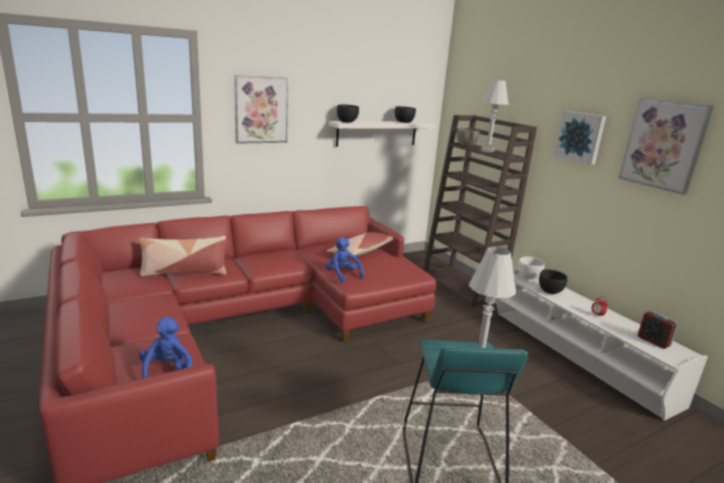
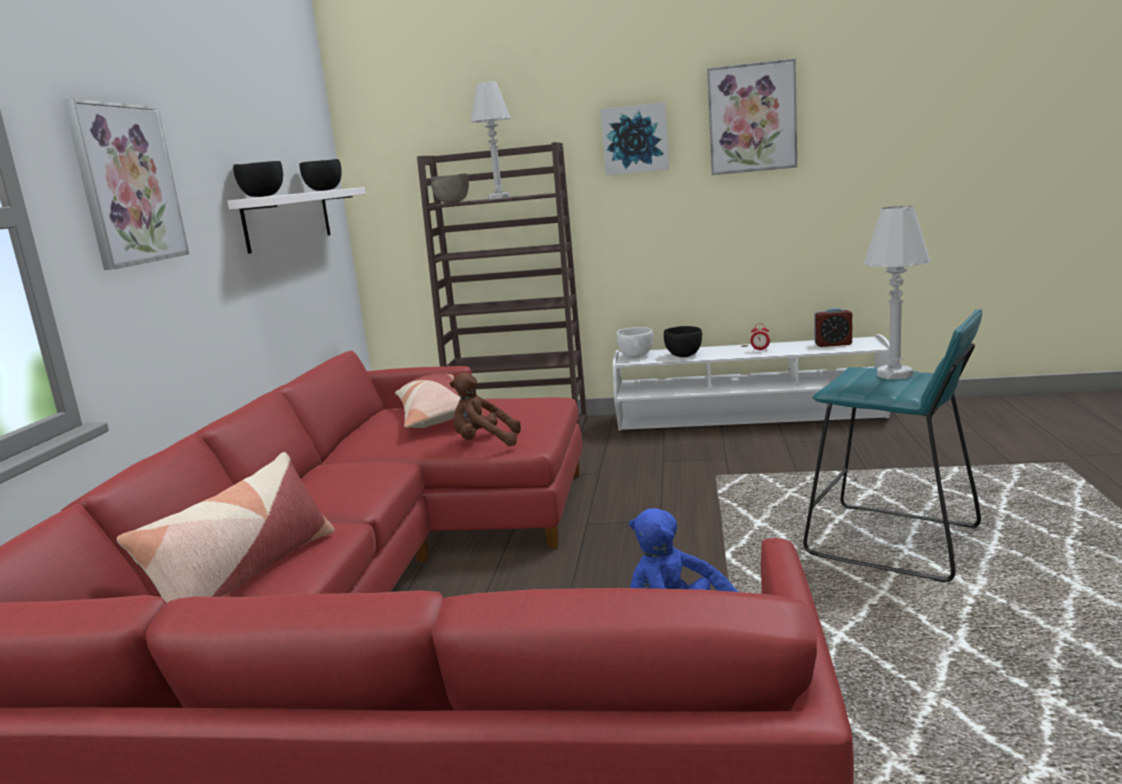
camera: 50 degrees left, 5 degrees down
blue plush toy [325,237,364,283] -> brown plush toy [450,372,521,446]

